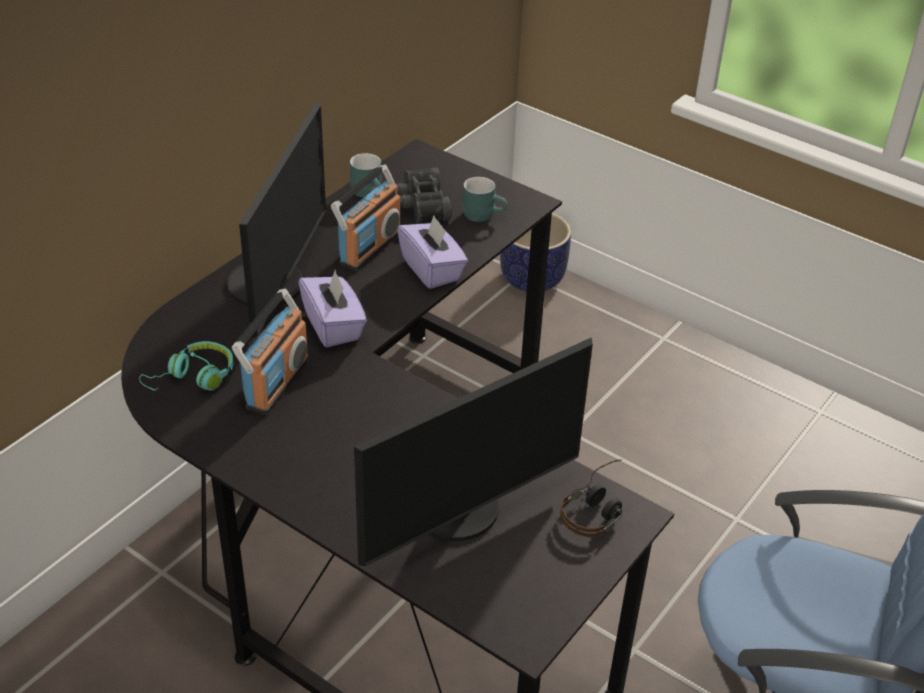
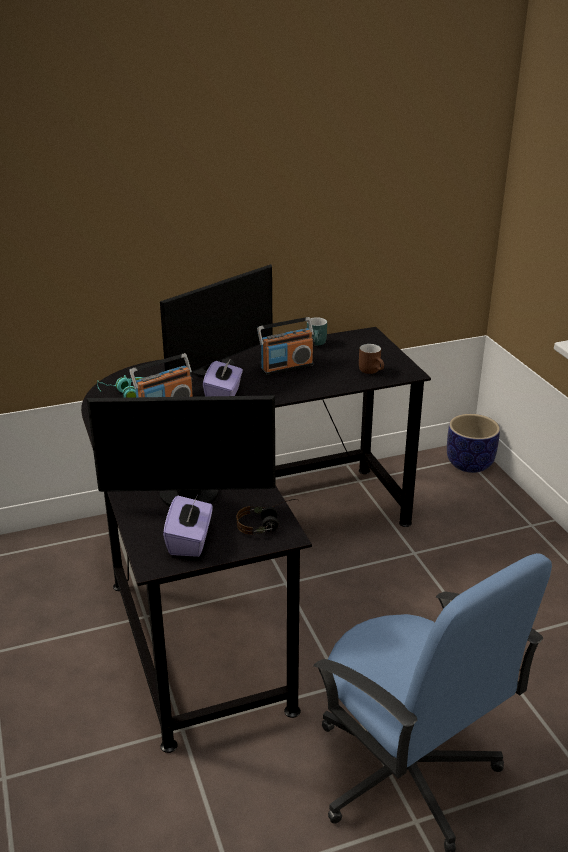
camera: 35 degrees right, 10 degrees down
black binoculars [395,167,451,224] -> none
purple tissue box [397,215,468,289] -> purple tissue box moved to [163,496,213,557]
turquoise mug [463,177,507,222] -> brown mug [359,344,384,374]

